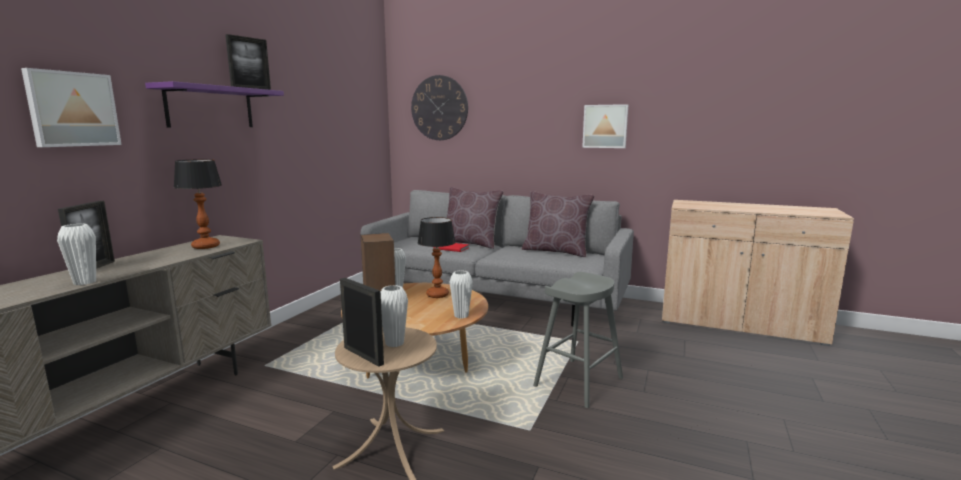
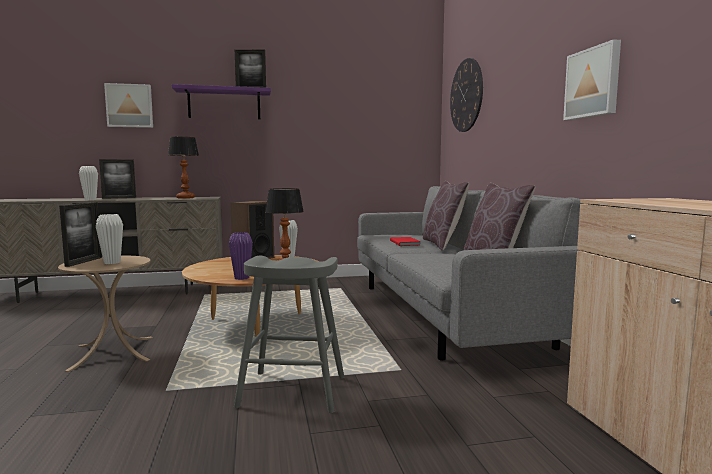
camera: 55 degrees right, 5 degrees down
white vase [450,270,473,318] -> purple vase [229,232,253,280]

